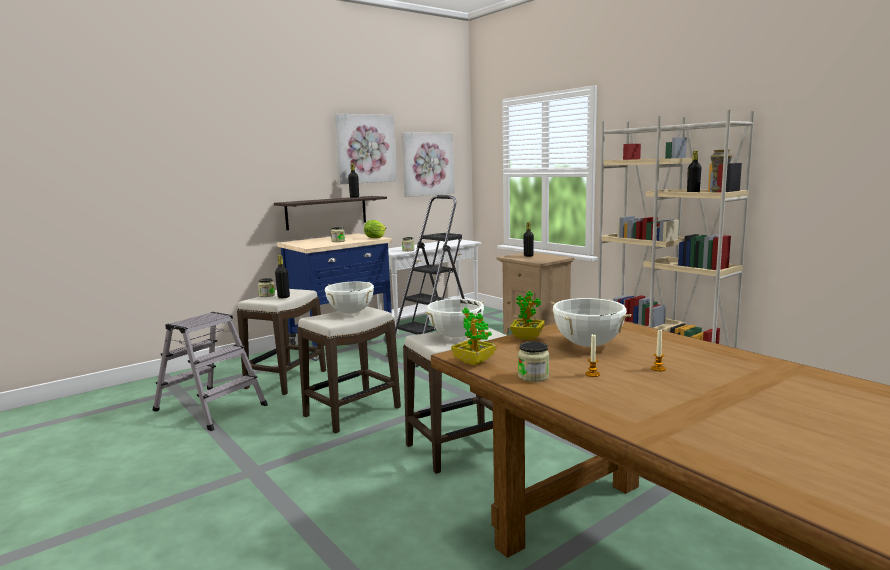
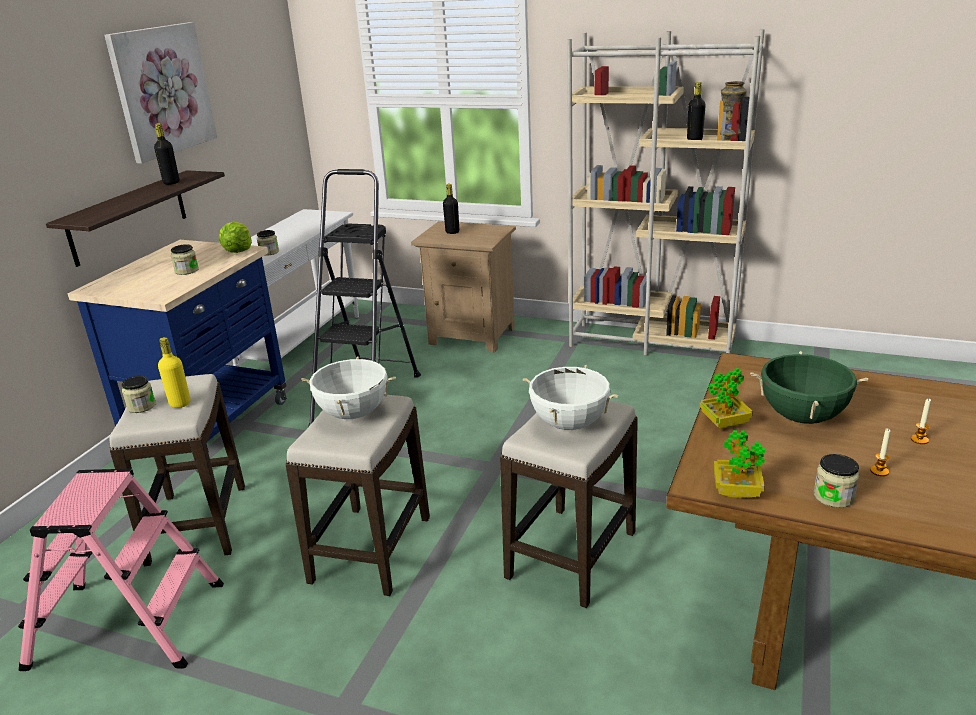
camera: 30 degrees left, 15 degrees up
grey step ladder [153,312,268,431] -> pink step ladder [18,469,224,671]
black bottle [275,255,290,298] -> yellow bottle [158,337,190,408]
picture [401,132,455,197] -> none
white cooking pot [551,298,632,347] -> green cooking pot [750,351,868,424]

